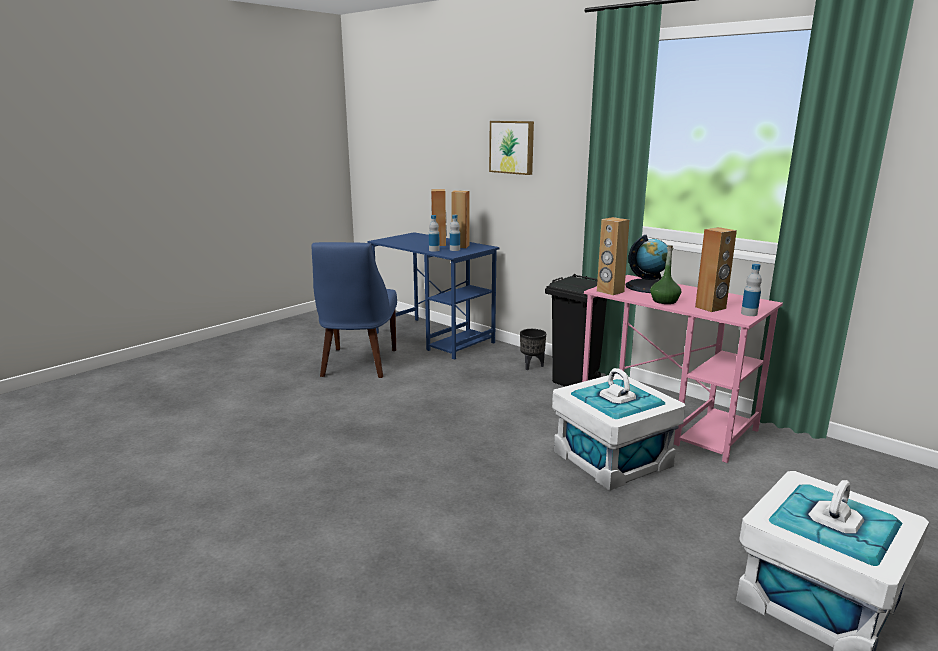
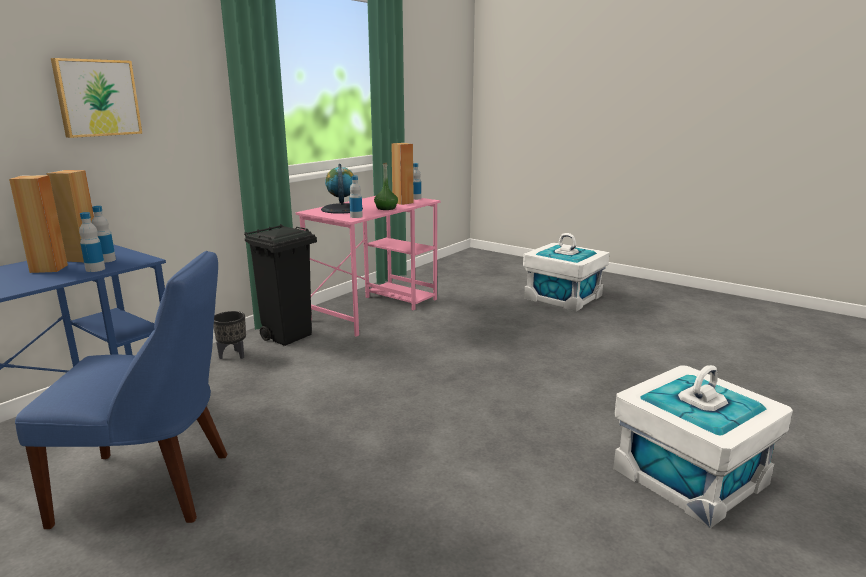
camera: 95 degrees left, 0 degrees up
white storage box [552,368,685,491] -> white storage box moved to [613,365,793,528]
brown speaker [597,217,629,295] -> bottle [349,176,363,218]

